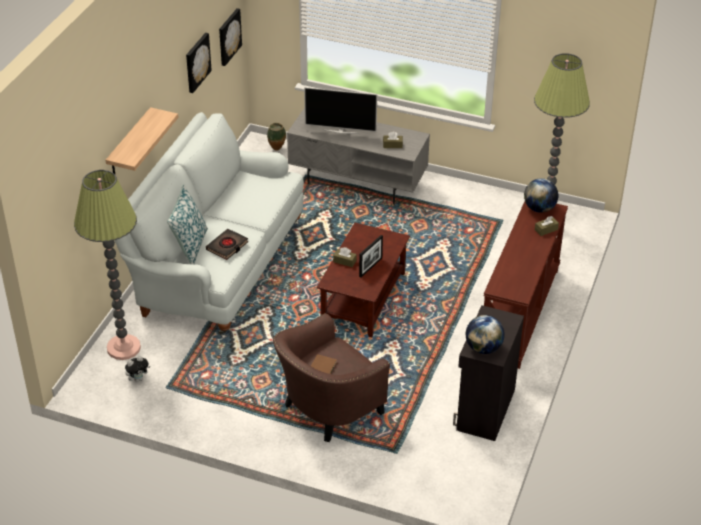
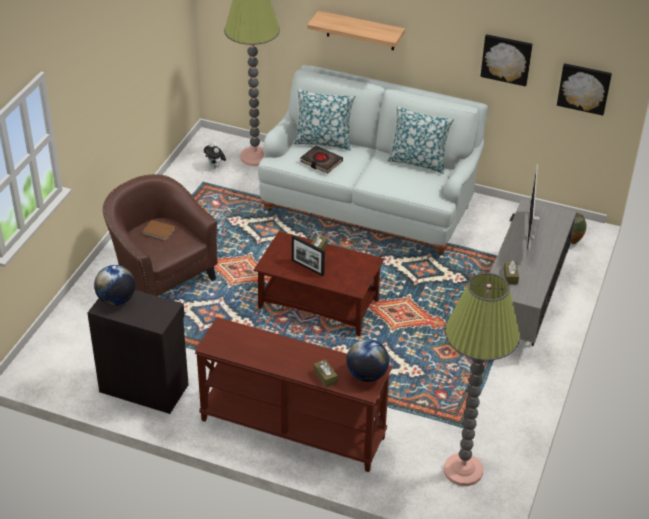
camera: 90 degrees right, 0 degrees up
none -> pillow [387,106,454,174]

